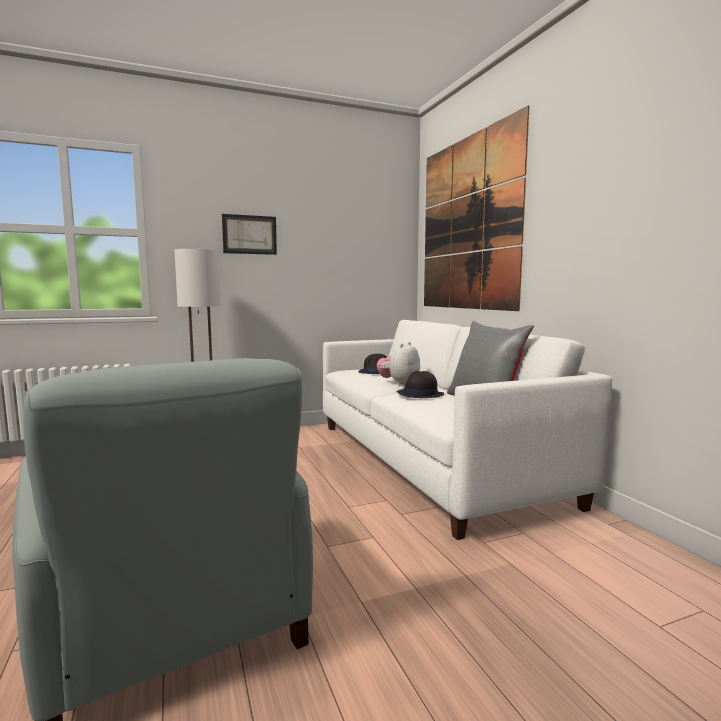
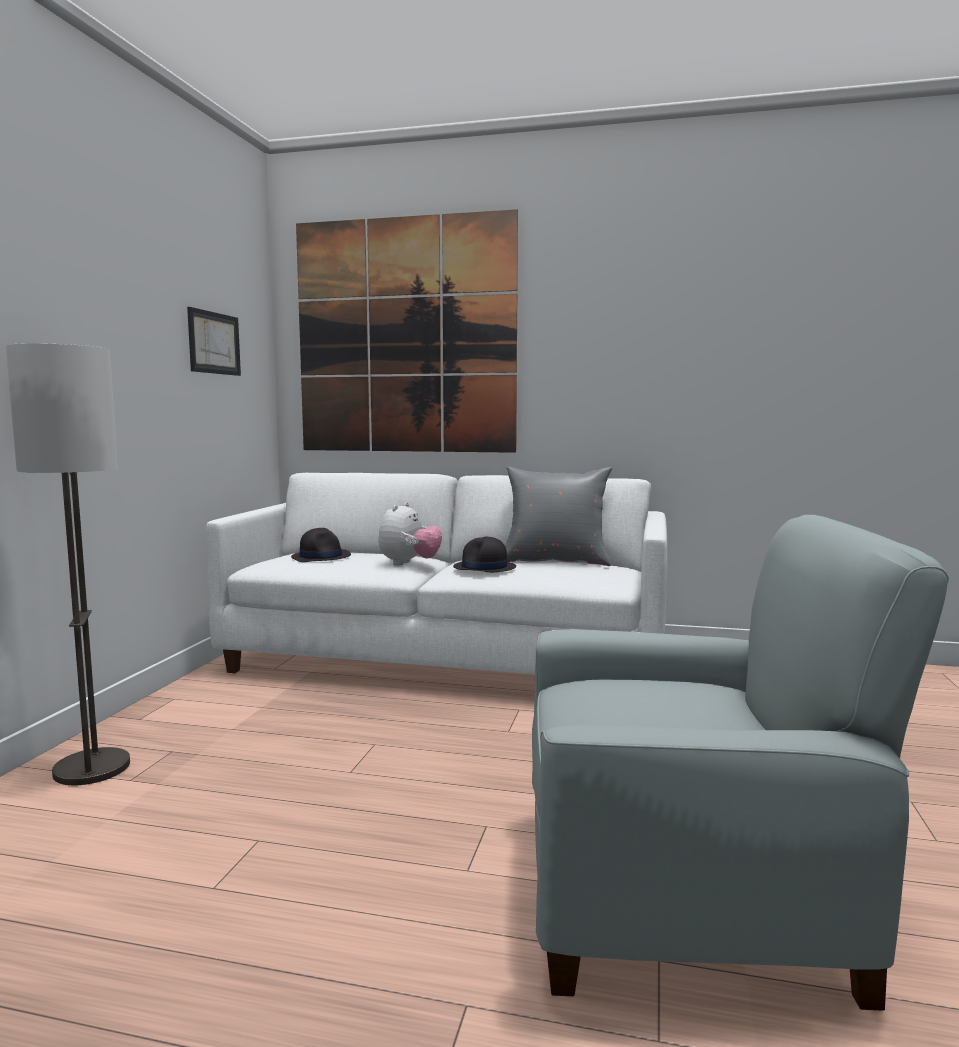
camera: 55 degrees left, 0 degrees up
picture [222,214,277,255] -> picture moved to [187,307,241,376]
plush toy [377,342,420,386] -> plush toy turned 135 degrees counterclockwise [378,502,442,566]

